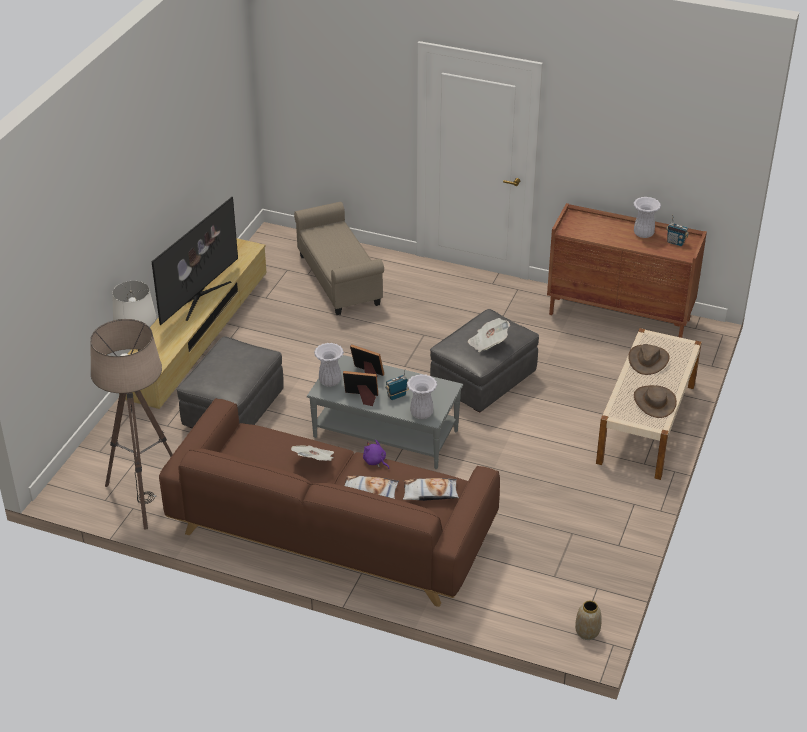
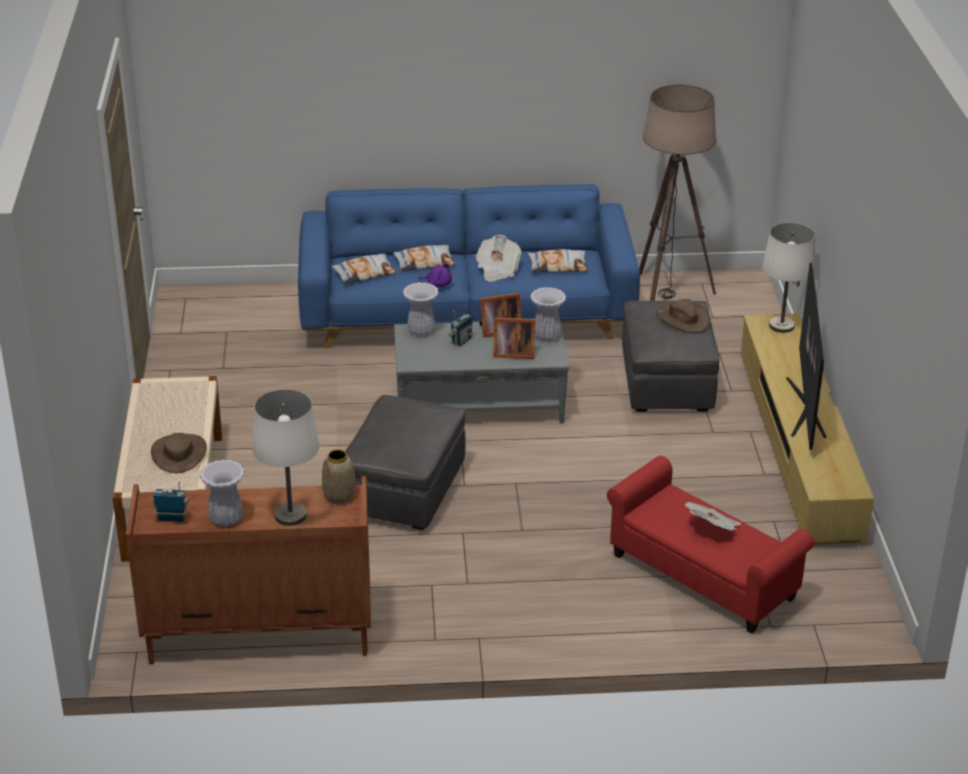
camera: 155 degrees right, 5 degrees down
brown sofa [159,398,500,607] -> blue sofa [298,184,640,348]
beige ottoman [294,202,384,315] -> red ottoman [607,456,815,634]
newspaper [468,318,510,352] -> newspaper moved to [685,502,741,531]
vase [575,601,602,640] -> vase moved to [322,449,355,504]
brown hat [634,385,677,418] -> brown hat moved to [656,299,710,333]
none -> white table lamp [252,389,320,526]
none -> pillow [528,249,588,272]

